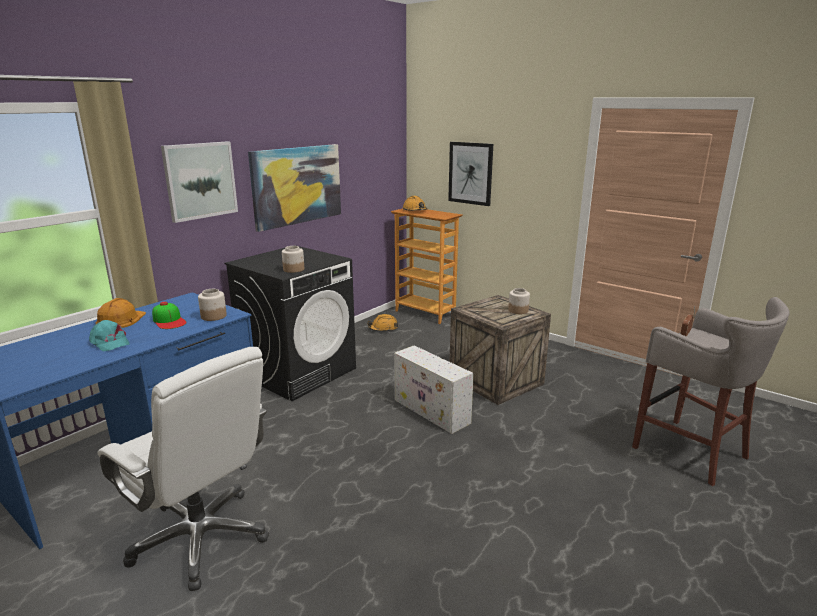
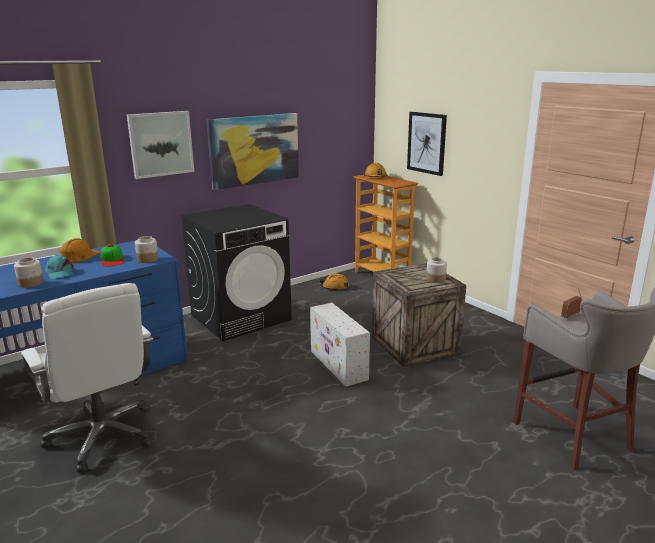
camera: 15 degrees right, 0 degrees up
jar [282,246,304,273] -> jar moved to [14,257,44,288]

